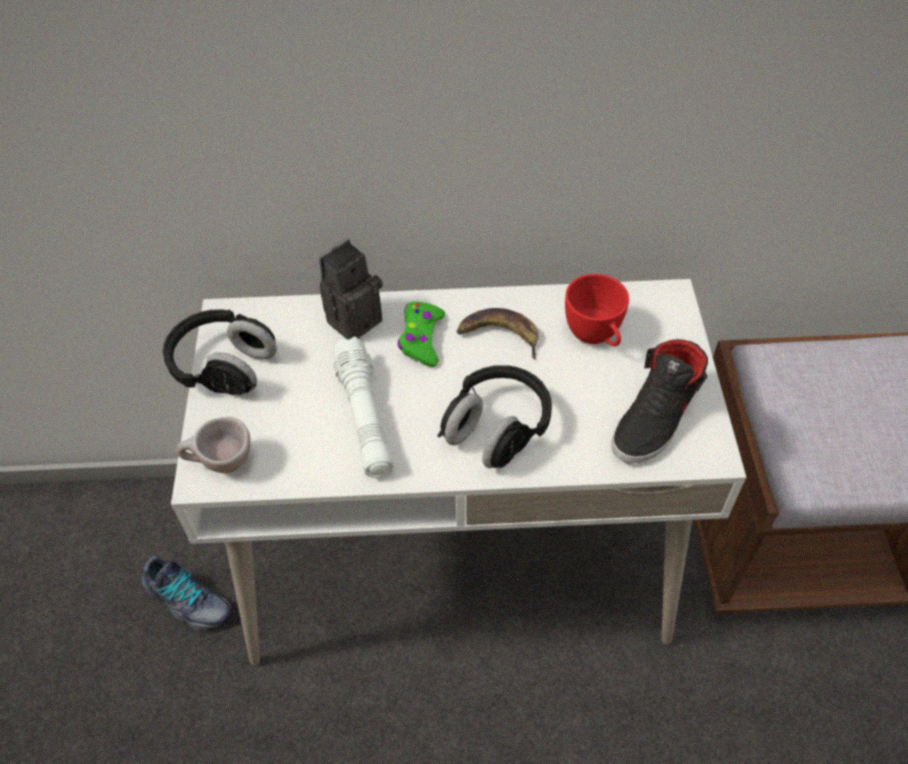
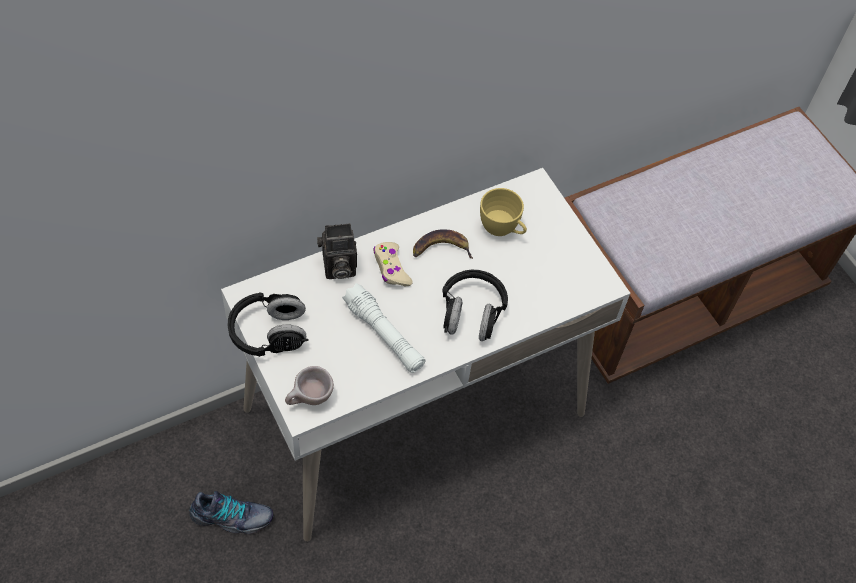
camera: 30 degrees left, 5 degrees up
camera [319,239,383,340] -> camera turned 120 degrees counterclockwise [317,223,357,279]
green game controller [398,302,445,367] -> beige game controller [373,242,412,286]
red cup [565,274,629,346] -> yellow cup [480,188,527,236]
black shoe [612,339,708,463] -> none

